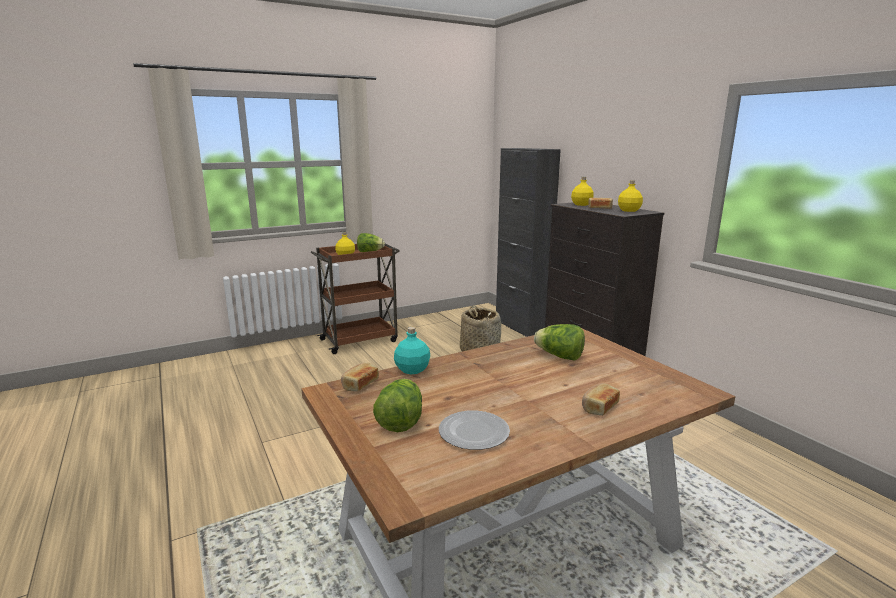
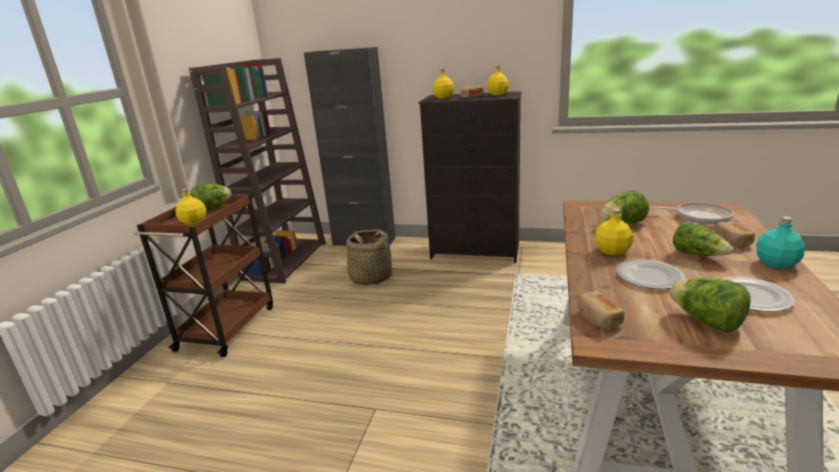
camera: 45 degrees left, 5 degrees up
turquoise bottle [394,327,430,374] -> turquoise bottle moved to [756,217,805,269]
none -> brown bookcase [189,58,326,284]
none -> yellow bottle [595,208,633,256]
none -> plate [617,260,685,289]
none -> frying pan [649,202,734,224]
none -> lettuce [673,222,734,256]

